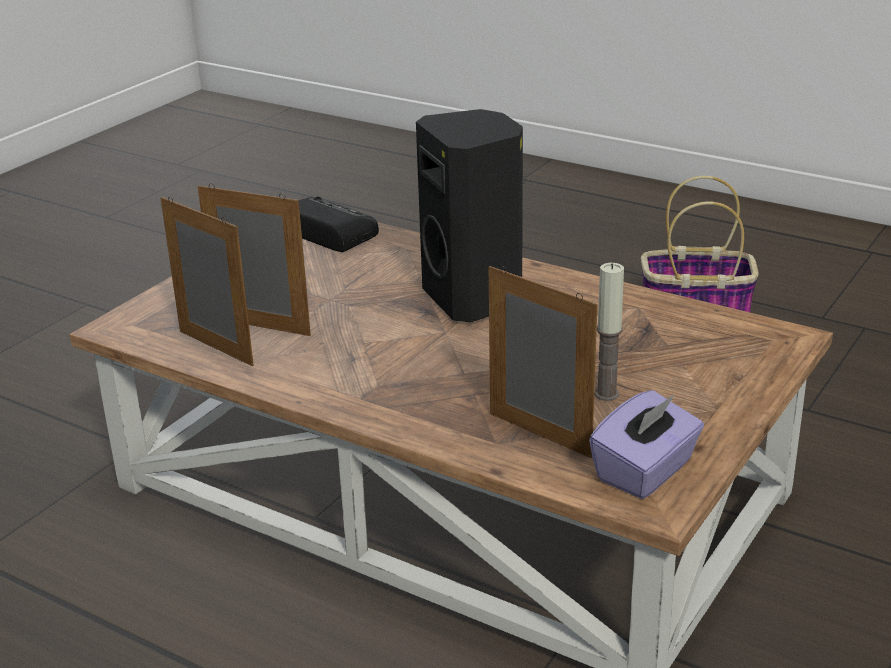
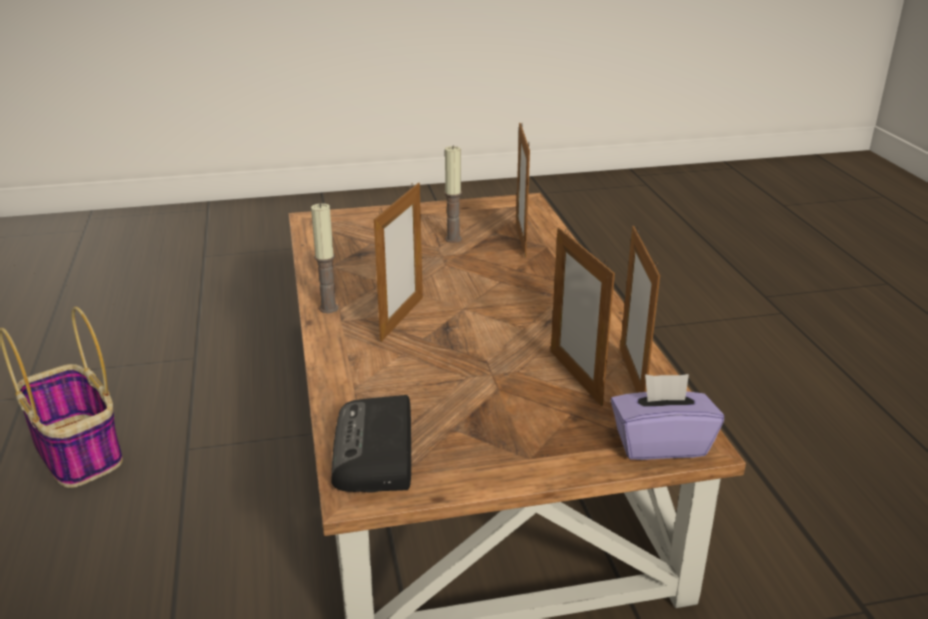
camera: 135 degrees left, 0 degrees up
black speaker [416,109,523,323] -> picture frame [374,183,423,342]
purple tissue box [589,390,704,499] -> purple tissue box moved to [611,374,724,460]
none -> candle [311,203,338,313]

